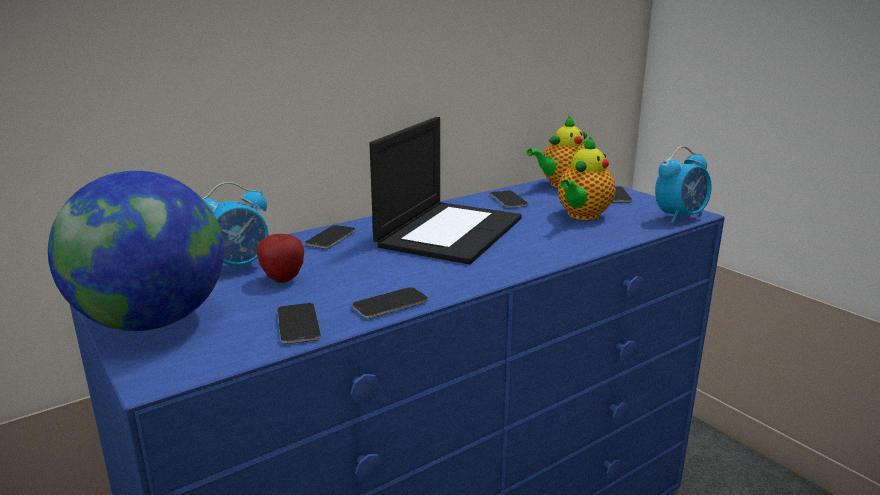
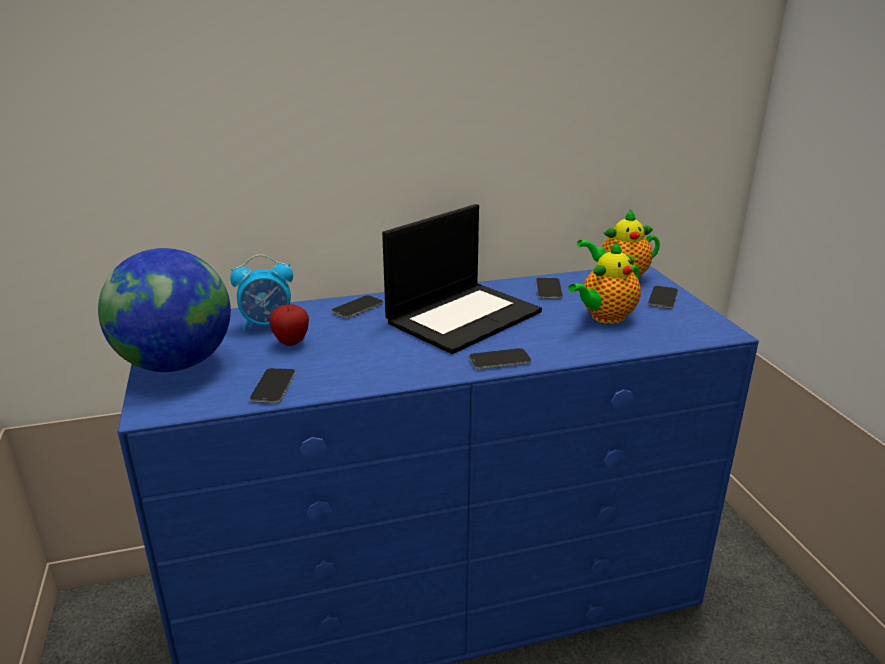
camera: 20 degrees right, 5 degrees up
phone [352,287,428,319] -> phone moved to [469,348,531,369]
alarm clock [655,146,712,223] -> none

